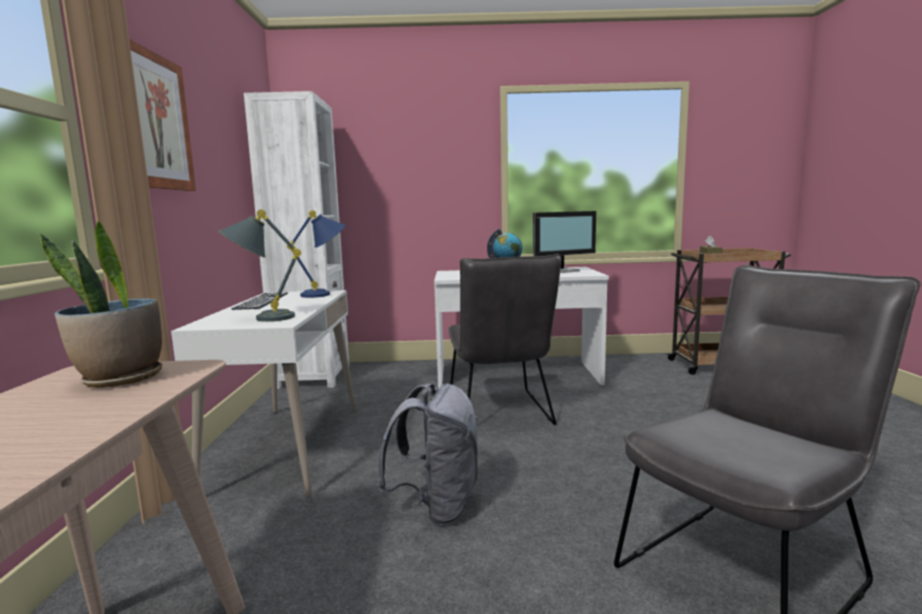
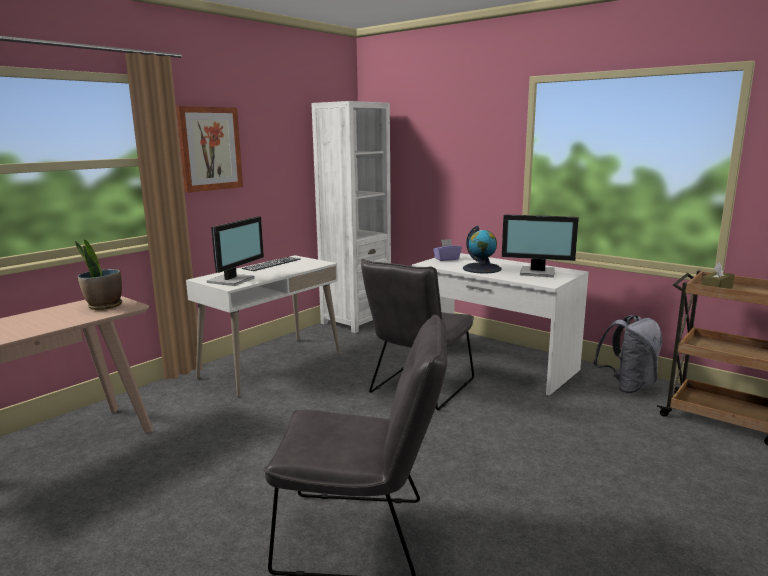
camera: 40 degrees right, 5 degrees up
grey table lamp [218,210,301,322] -> monitor [207,216,264,286]
blue table lamp [287,210,345,298] -> none
grey backpack [377,383,479,525] -> grey backpack moved to [593,315,663,393]
none -> purple tissue box [433,239,462,261]

